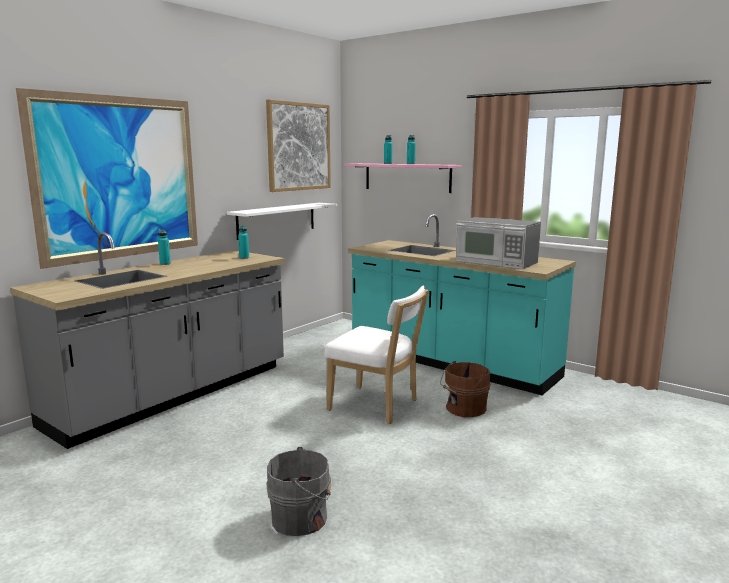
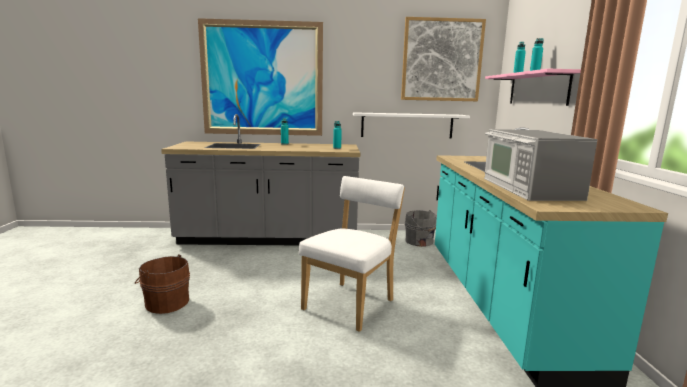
camera: 50 degrees right, 0 degrees up
grey bucket [266,447,331,536] -> grey bucket moved to [405,210,437,247]
white chair [324,286,429,424] -> white chair turned 135 degrees counterclockwise [299,176,405,332]
brown bucket [440,361,491,417] -> brown bucket moved to [135,254,190,314]

